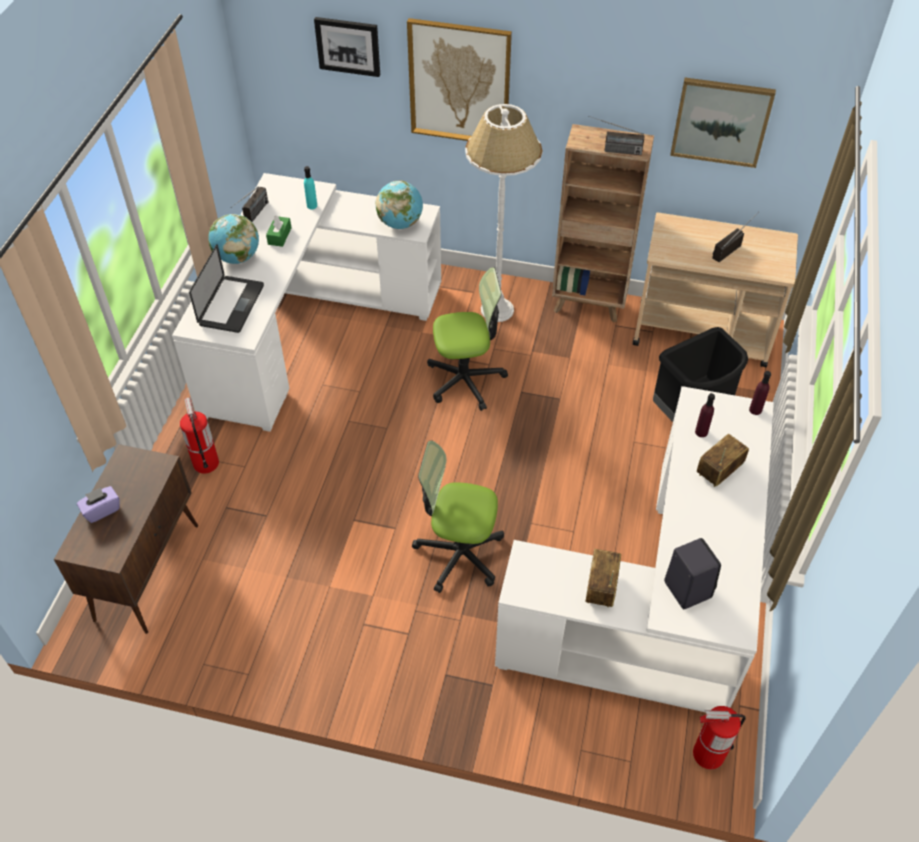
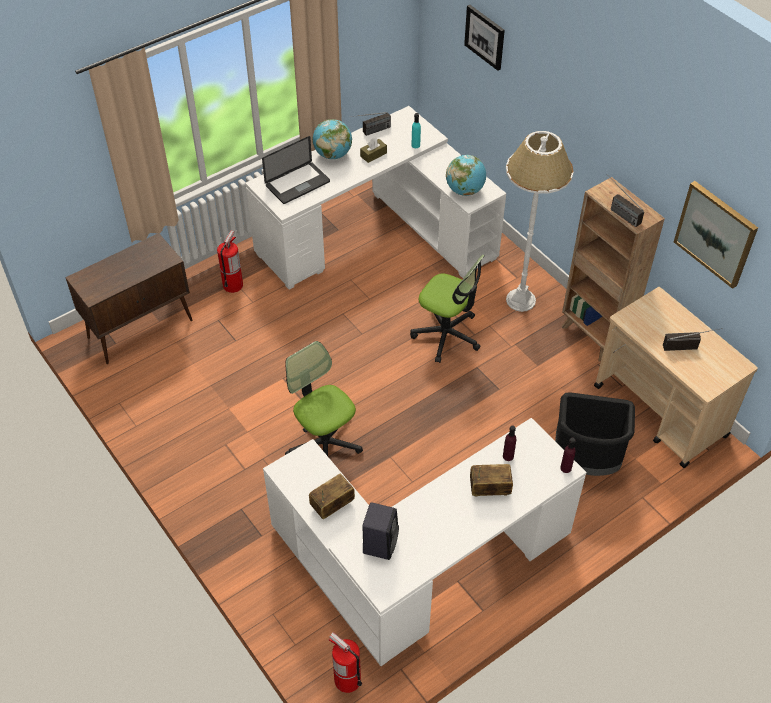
camera: 40 degrees right, 0 degrees up
purple tissue box [77,486,120,523] -> none
green tissue box [266,215,291,247] -> brown tissue box [360,138,387,163]
picture [407,18,512,141] -> none

